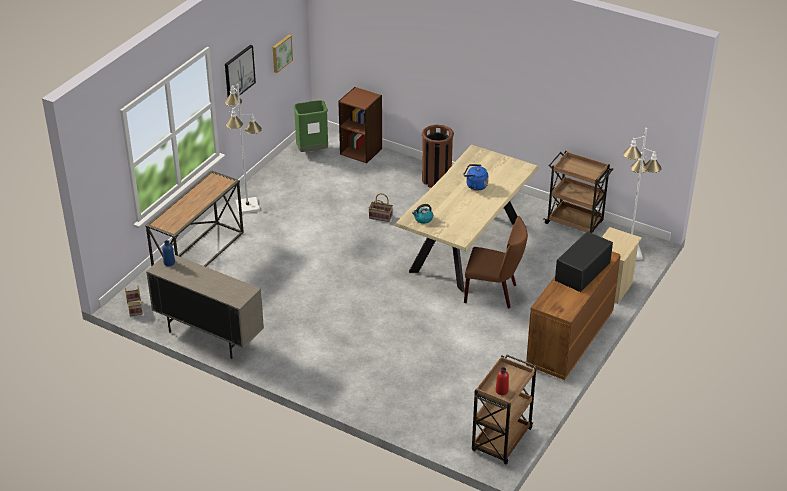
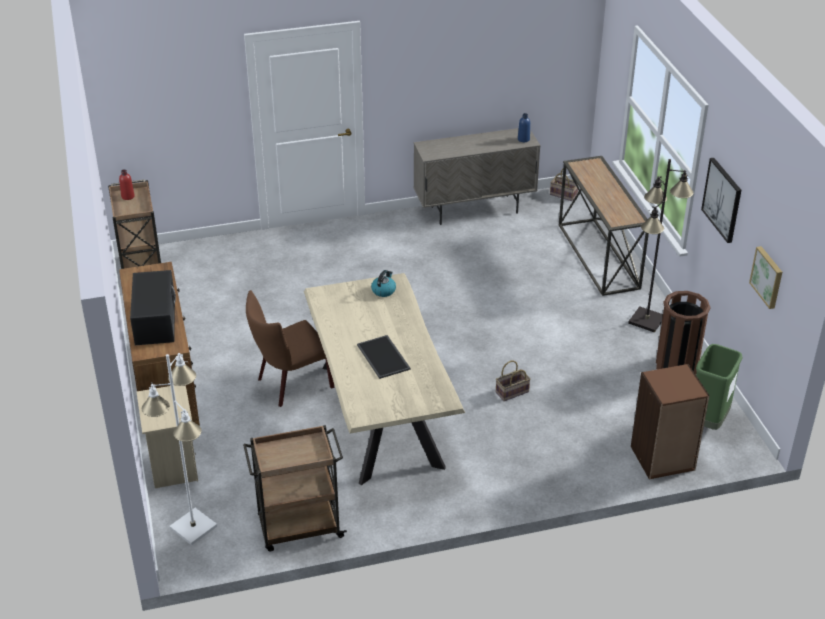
camera: 135 degrees right, 0 degrees up
white floor lamp [225,84,262,214] -> black floor lamp [628,159,693,333]
brown trash can [422,125,454,188] -> brown trash can moved to [656,291,711,374]
blue kettle [463,164,488,191] -> tray [357,335,411,379]

